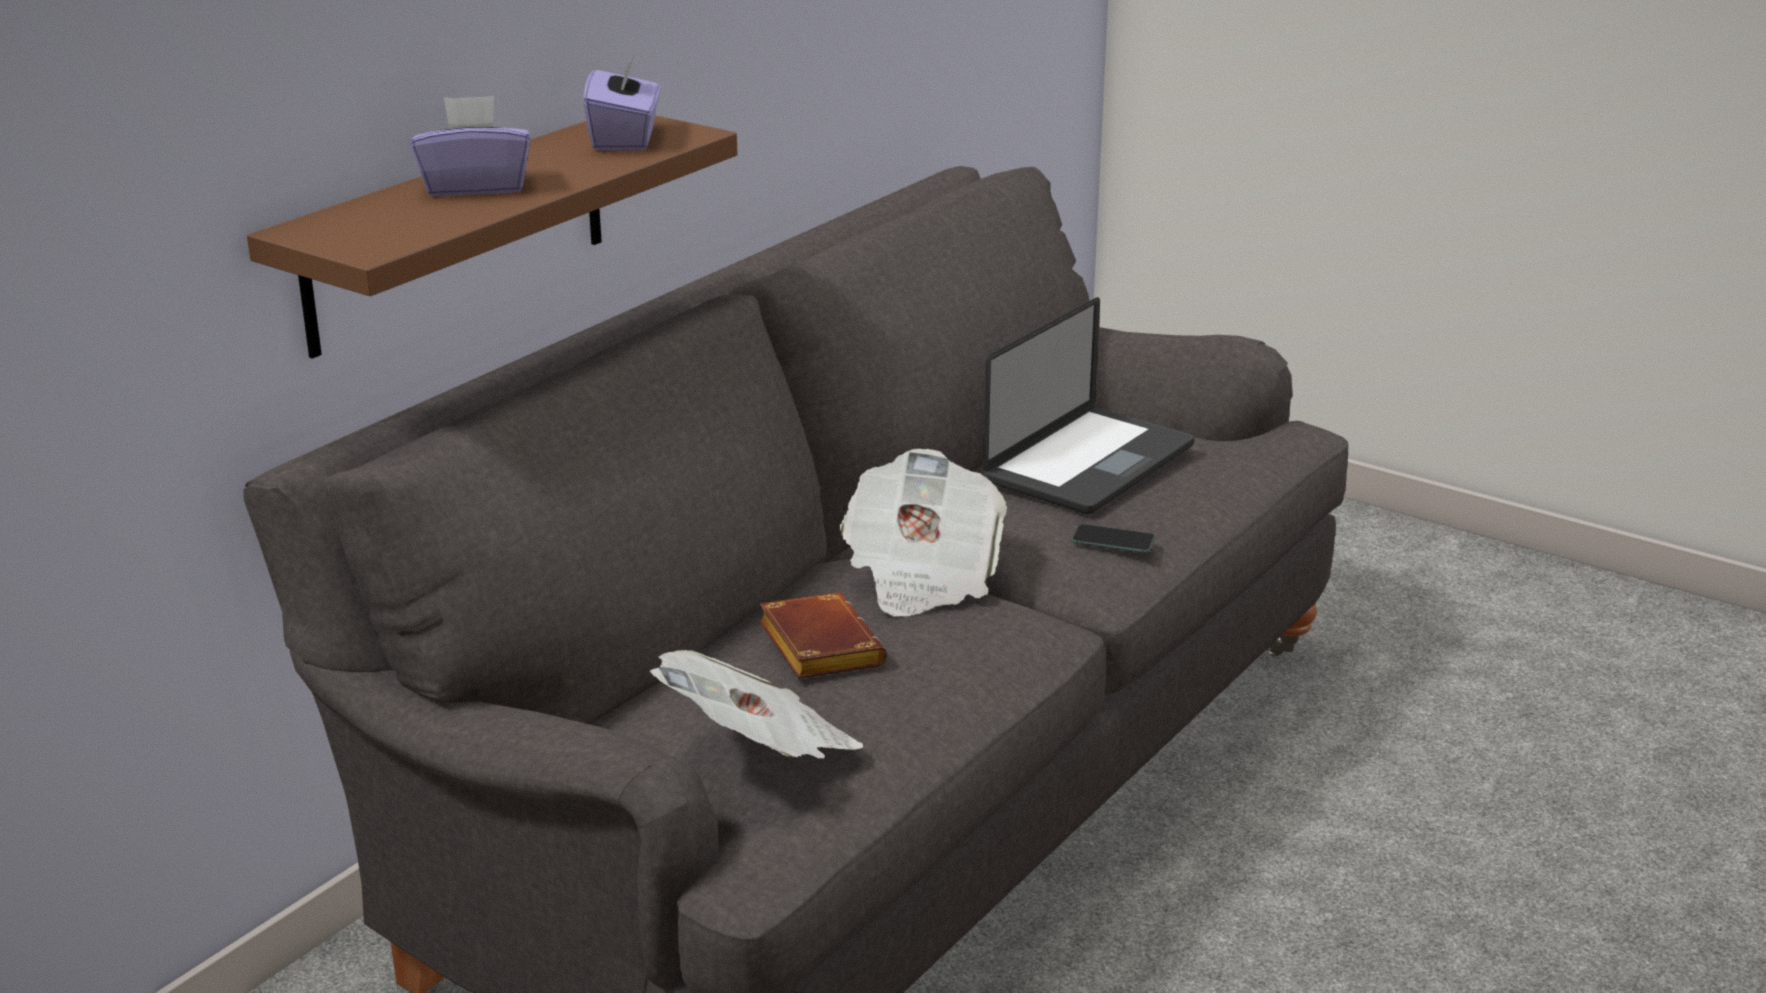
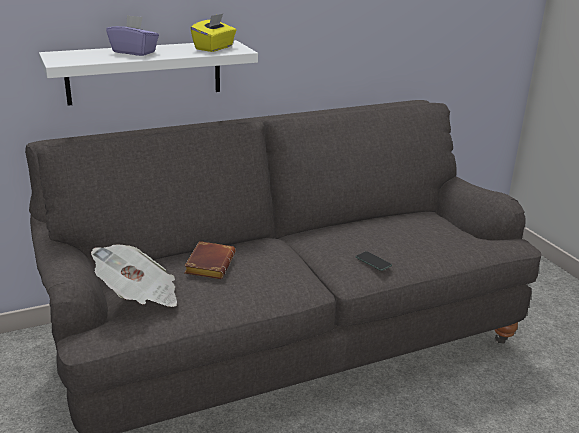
camera: 30 degrees right, 0 degrees up
brown shelf [247,115,737,359] -> white shelf [39,40,258,106]
purple tissue box [583,53,660,151] -> yellow tissue box [190,14,236,52]
newspaper [840,449,1007,617] -> none
laptop [983,297,1194,514] -> none

